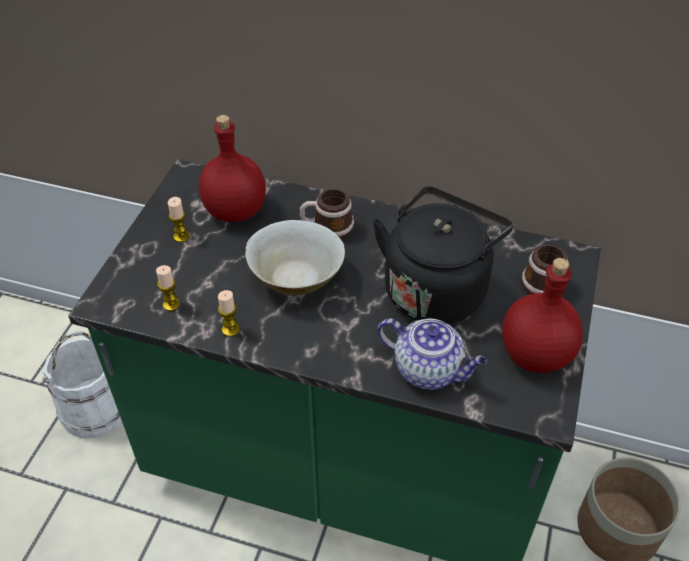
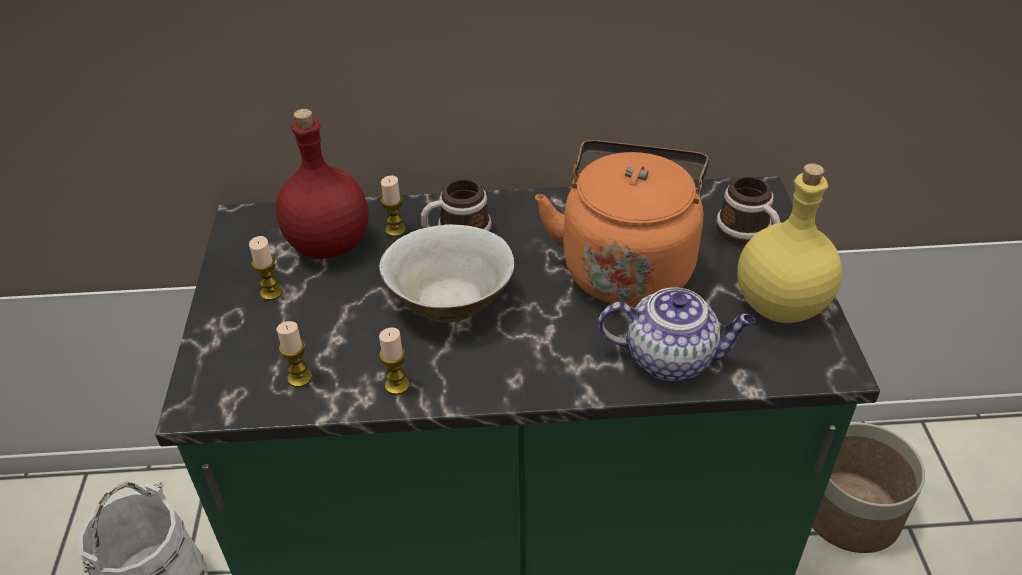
camera: 20 degrees left, 5 degrees down
black kettle [373,187,513,324] -> orange kettle [535,140,709,306]
red bottle [502,258,583,373] -> yellow bottle [737,163,842,323]
none -> candle [381,175,406,237]

